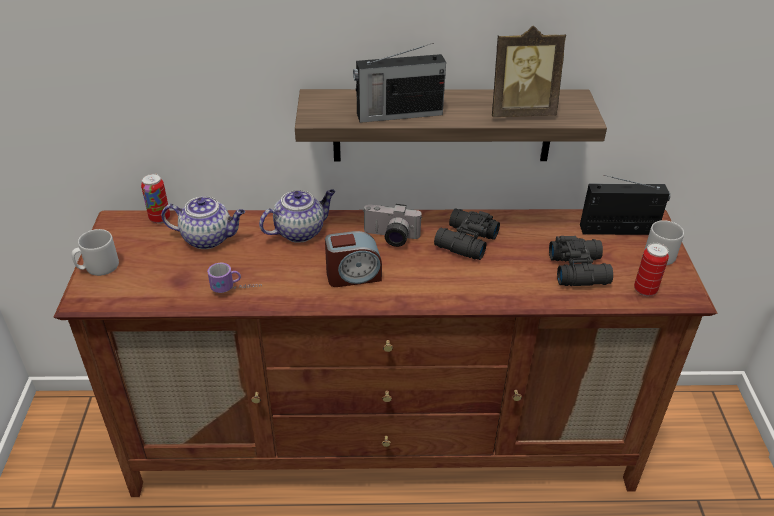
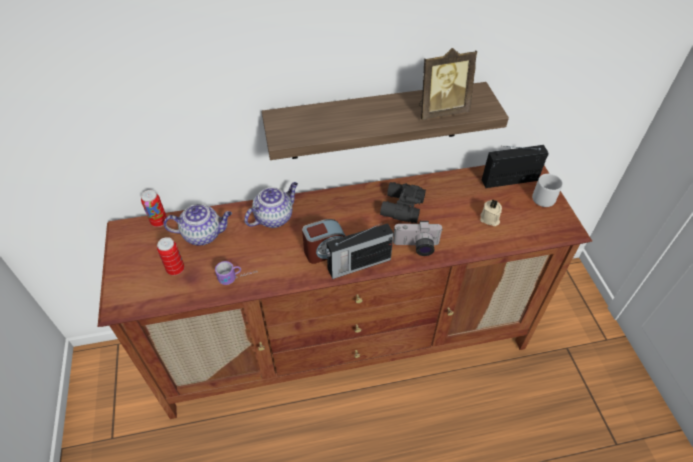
camera: 10 degrees left, 10 degrees up
grey mug [72,229,119,276] -> none
radio [353,43,446,123] -> radio moved to [325,223,394,279]
camera [364,204,422,247] -> camera moved to [393,221,443,256]
black binoculars [549,236,613,286] -> beige candle [480,199,502,226]
can [634,243,669,296] -> can moved to [157,237,184,276]

